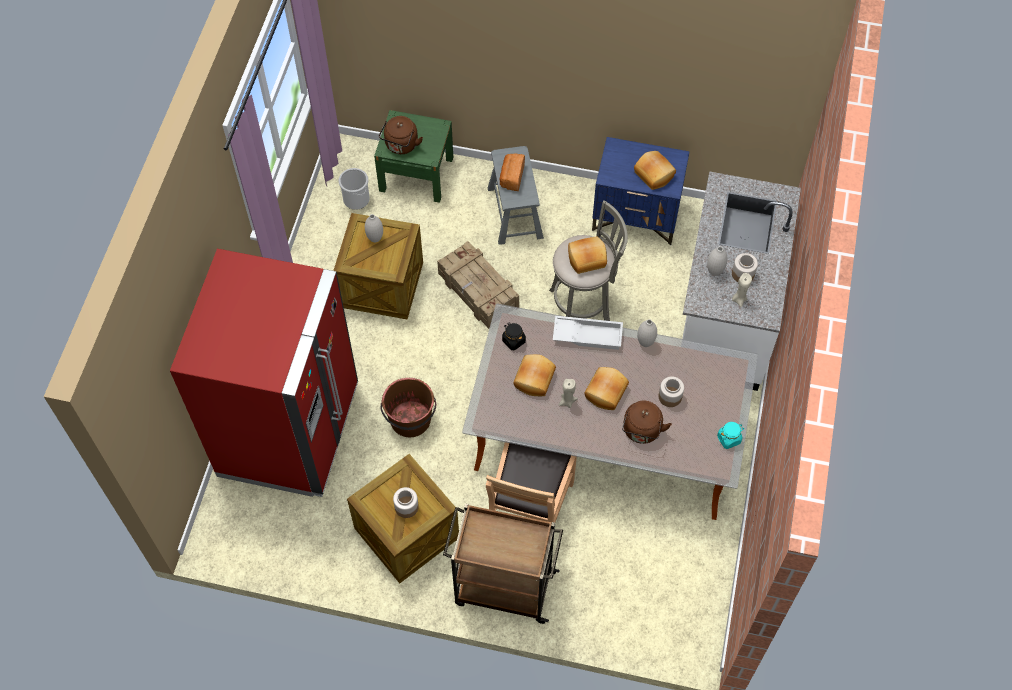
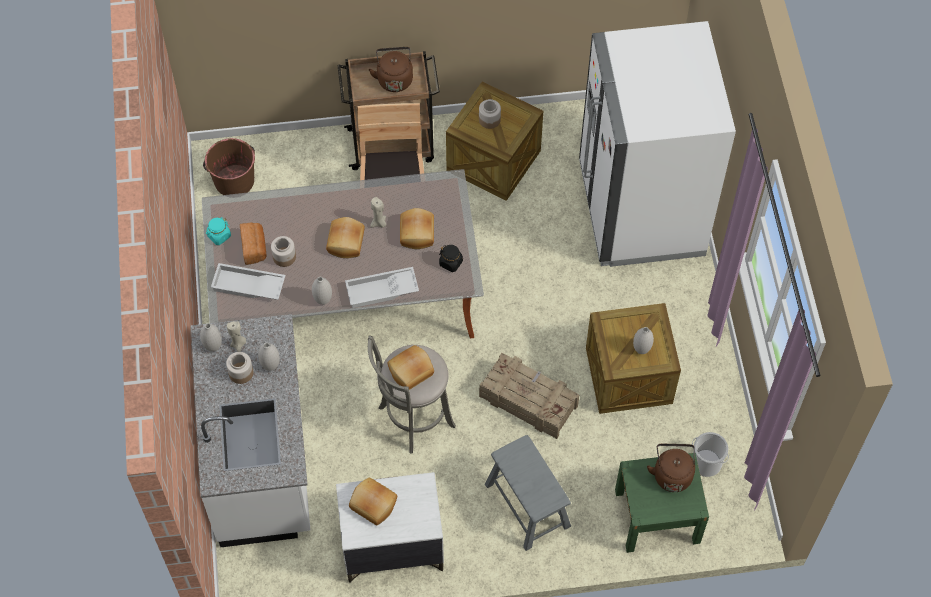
camera: 160 degrees right, 0 degrees up
red fridge [170,249,358,497] -> white fridge [579,21,736,267]
brown bucket [381,378,436,437] -> brown bucket moved to [203,138,255,195]
bread [499,154,525,191] -> bread moved to [240,223,266,265]
blue nightstand [592,137,690,245] -> white nightstand [336,472,444,583]
brown kettle [622,400,672,444] -> brown kettle moved to [369,47,413,92]
none -> white vase [200,323,222,352]
none -> white tray [211,263,286,300]

